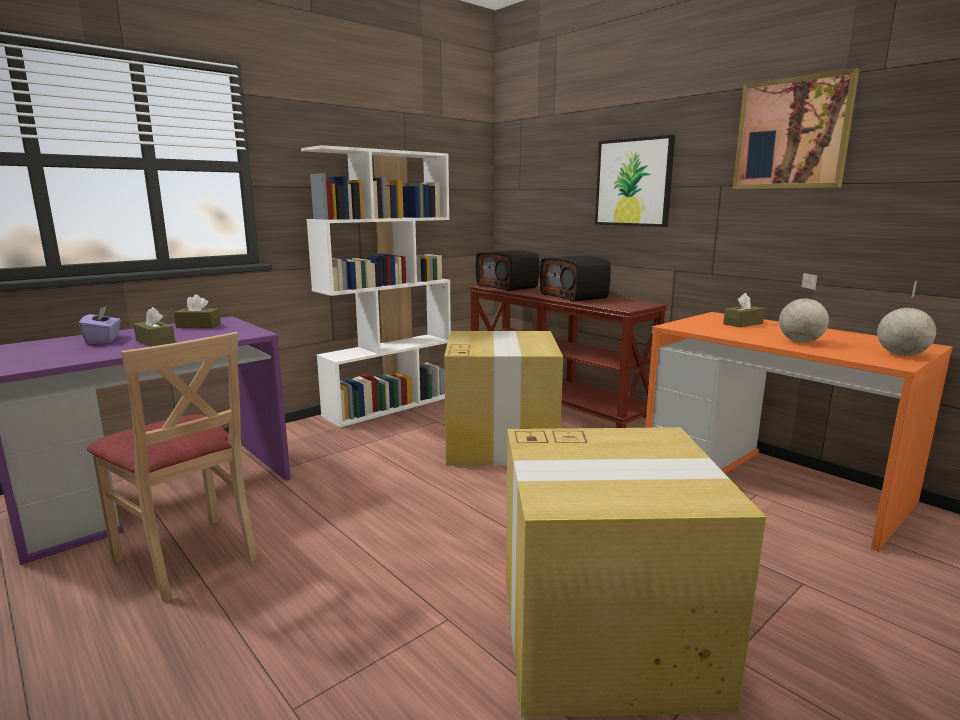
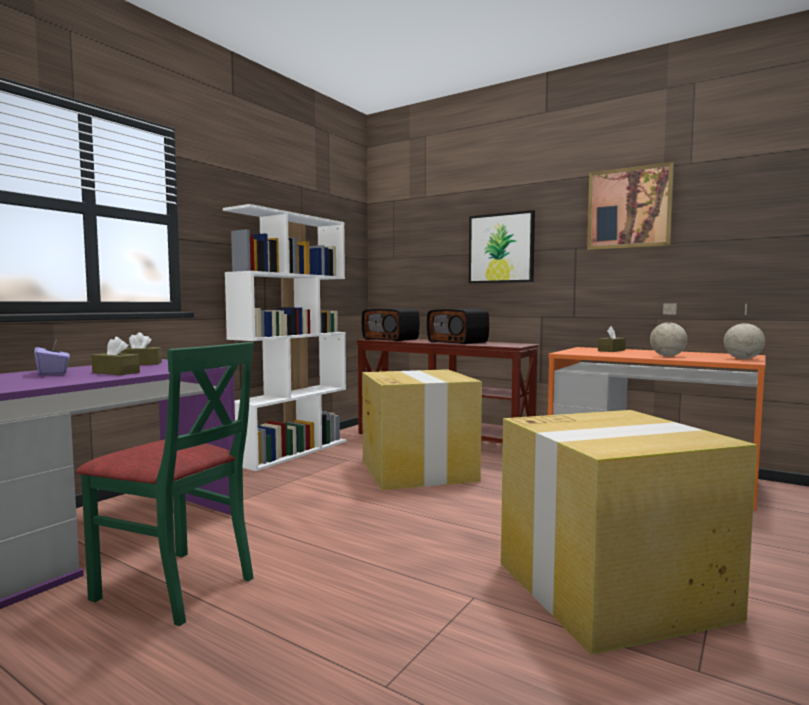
camera: 15 degrees left, 10 degrees down
beige chair [87,332,258,602] -> green chair [76,342,254,626]

